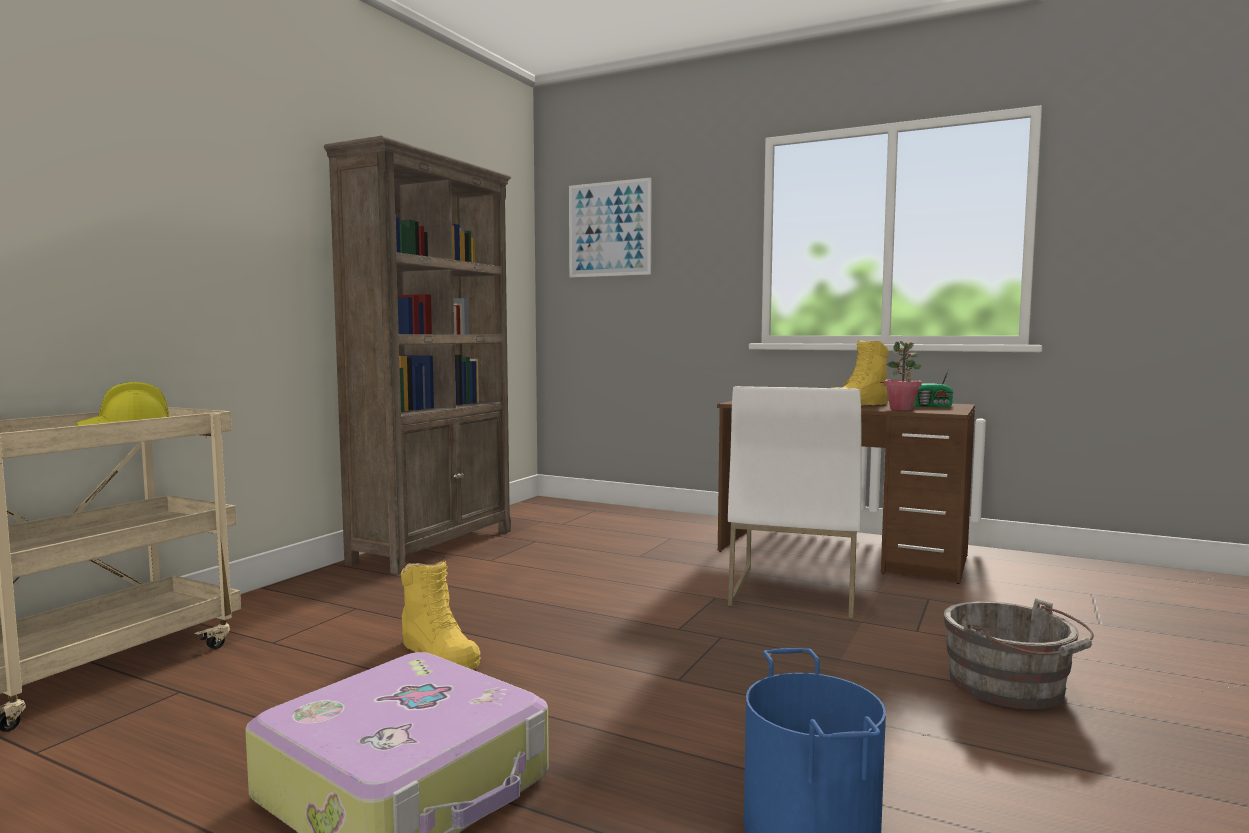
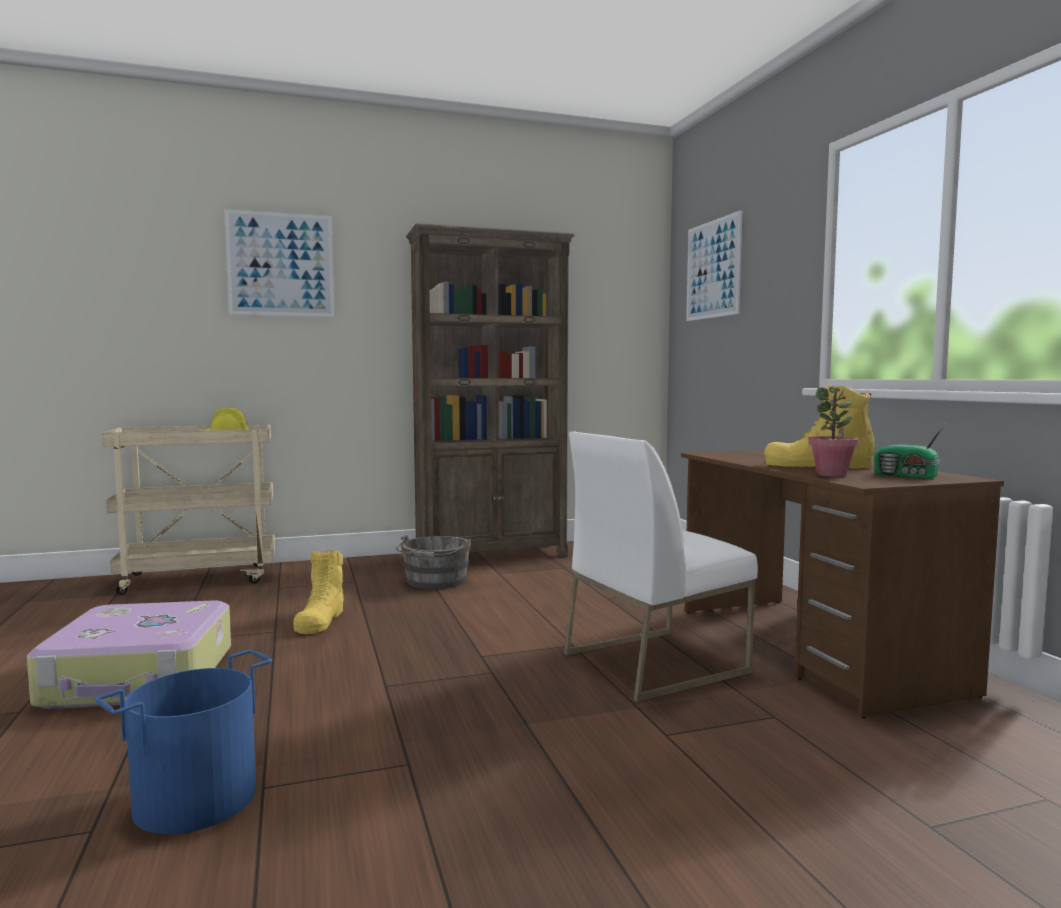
camera: 45 degrees right, 0 degrees up
grey bucket [943,599,1094,709] -> grey bucket moved to [396,535,471,589]
none -> picture [225,209,334,317]

